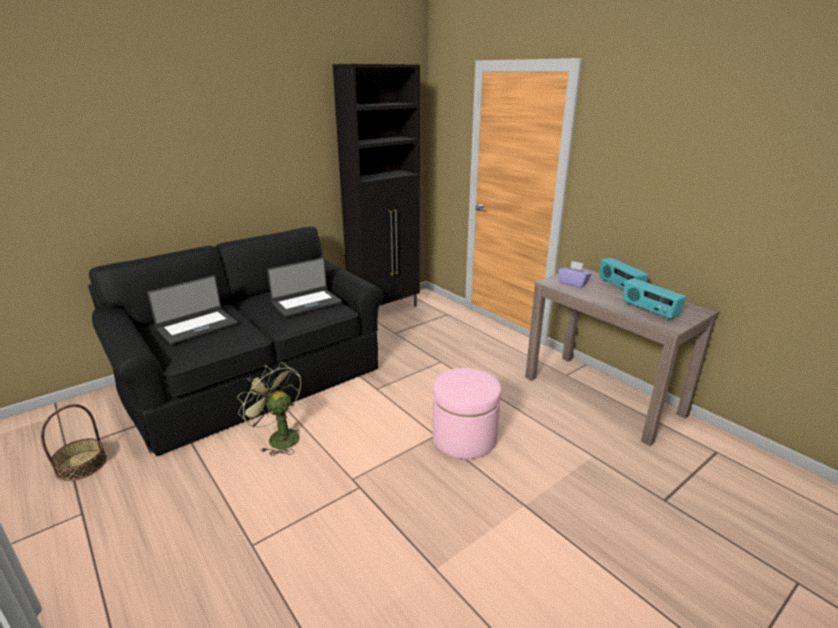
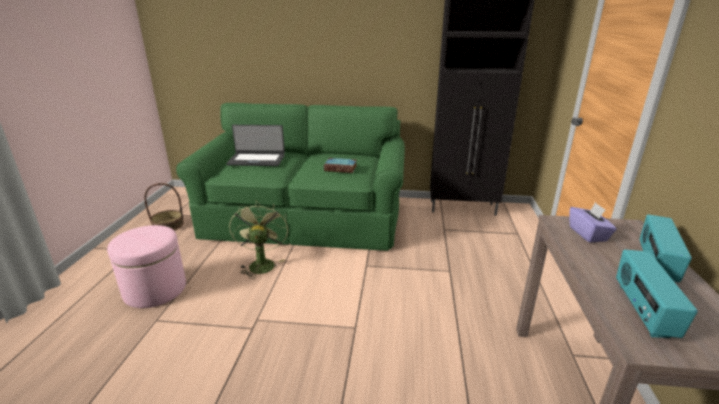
camera: 45 degrees right, 0 degrees up
black sofa [88,227,383,456] -> green sofa [176,103,405,251]
laptop [267,258,342,317] -> book [324,158,357,173]
pink ottoman [433,368,501,459] -> pink ottoman moved to [107,225,186,308]

